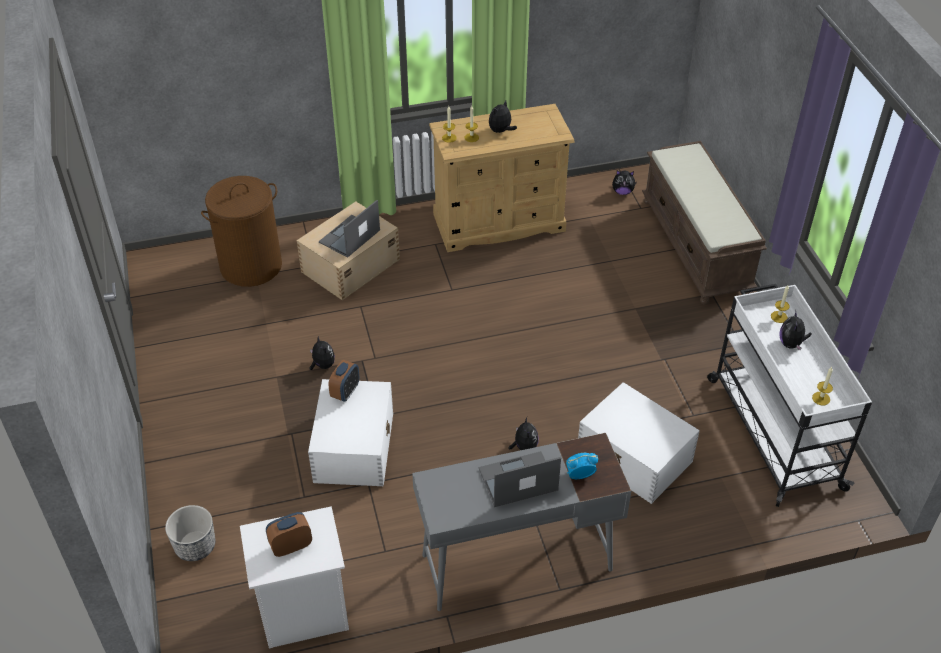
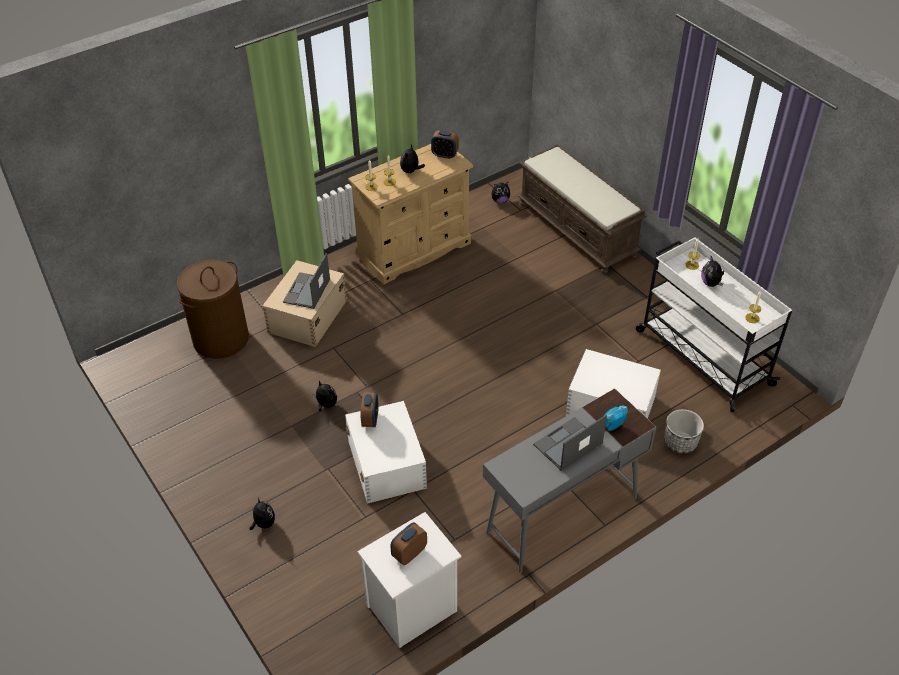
camera: 20 degrees left, 0 degrees up
planter [165,505,216,561] -> planter moved to [664,409,704,454]
plush toy [508,418,538,450] -> plush toy moved to [250,498,275,530]
none -> alarm clock [431,130,459,159]

